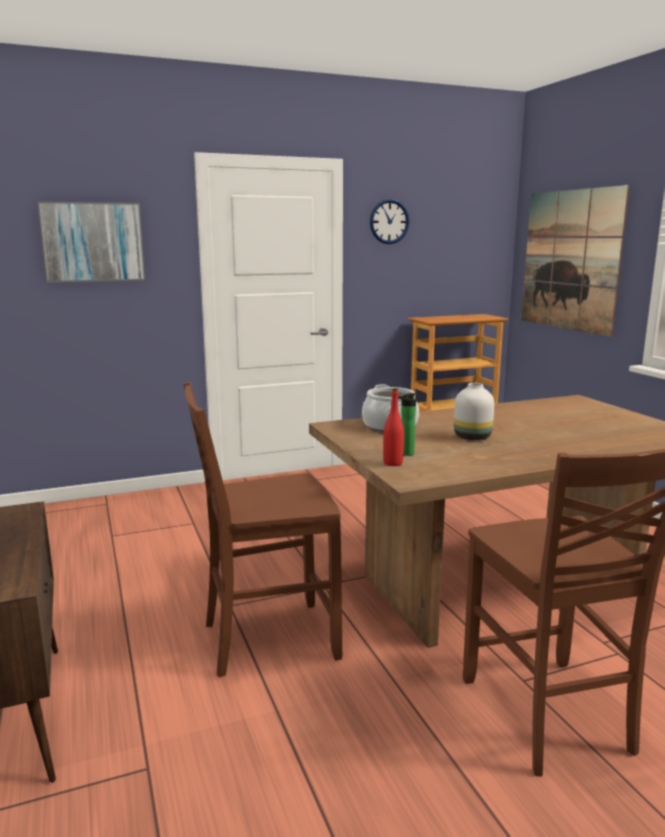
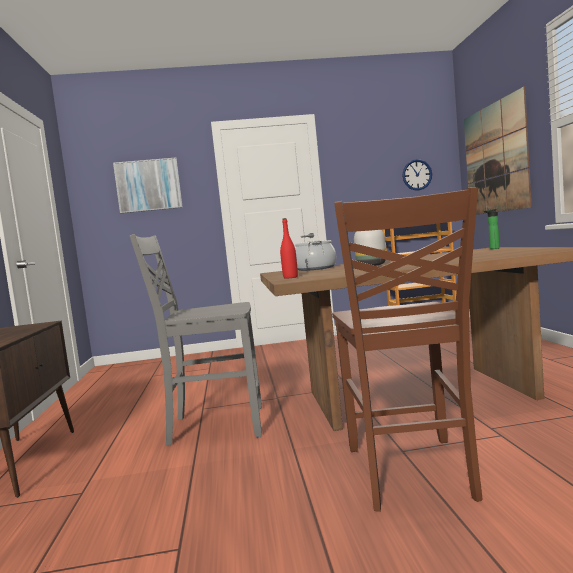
camera: 15 degrees right, 10 degrees down
brown chair [184,382,342,677] -> grey chair [130,234,262,446]
wall clock [370,199,409,244] -> wall clock moved to [402,159,432,191]
bottle [398,393,416,456] -> bottle moved to [484,209,500,249]

